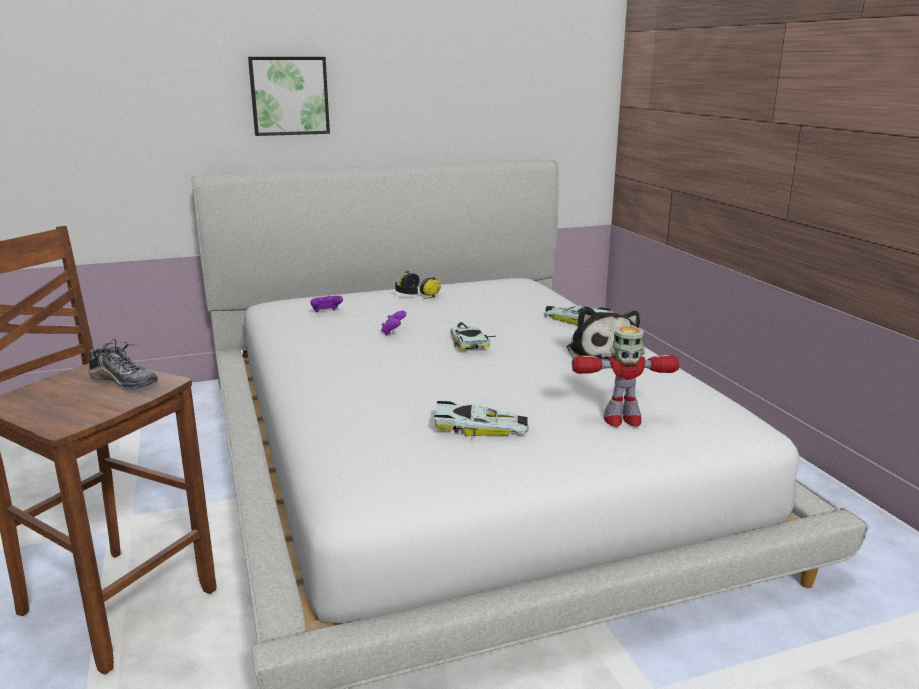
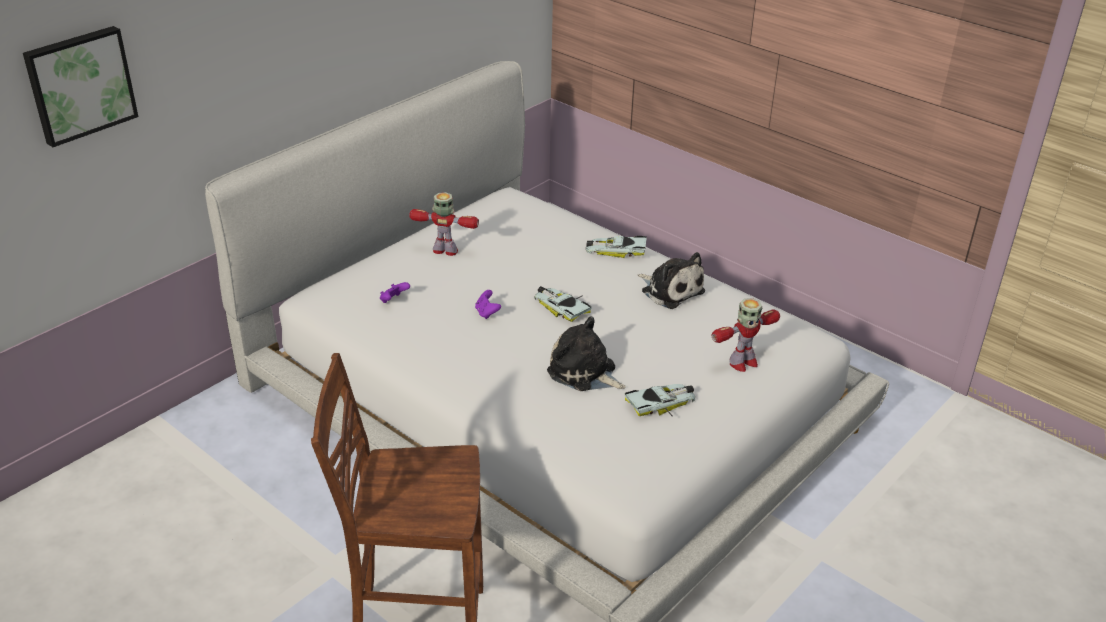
camera: 30 degrees left, 15 degrees up
shoe [89,339,158,390] -> none
picture [248,57,330,136] -> picture moved to [23,26,138,147]
headphones [395,271,441,299] -> toy robot [409,192,479,256]
none -> plush toy [547,316,626,391]

